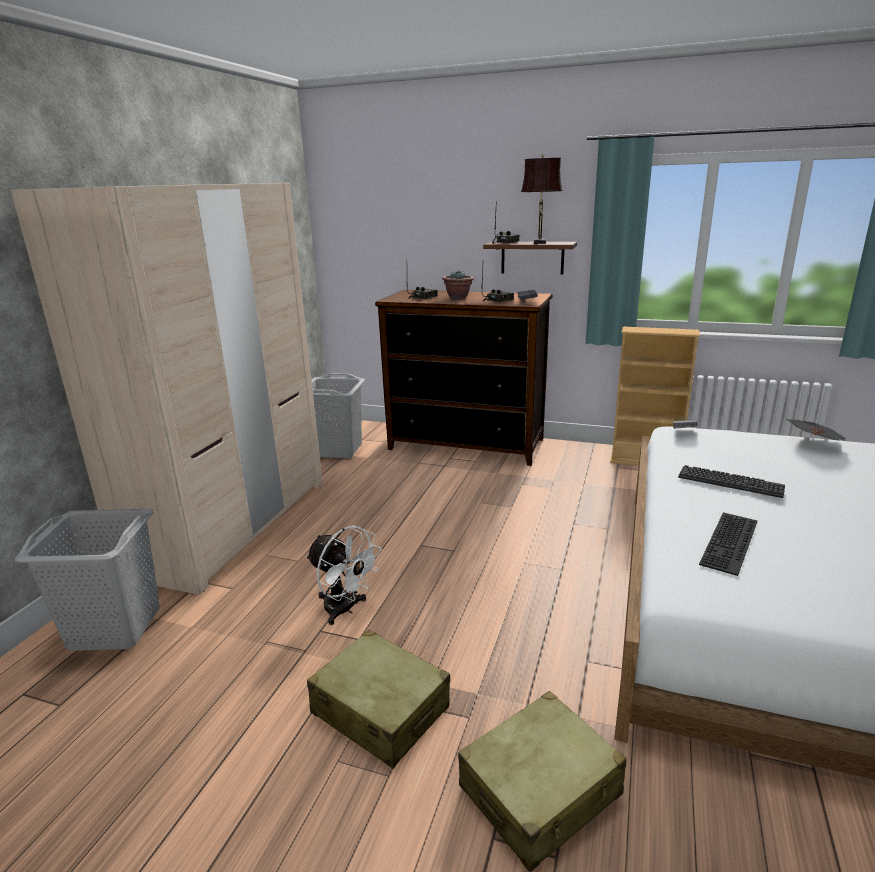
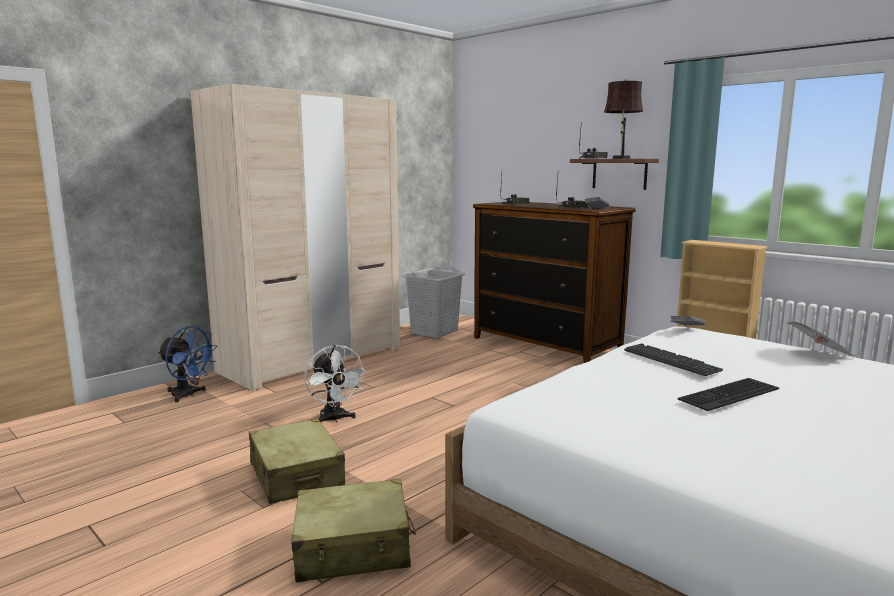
camera: 25 degrees right, 10 degrees down
grey laundry basket [15,509,160,651] -> blue fan [158,326,217,402]
potted plant [442,271,474,298] -> none
keyboard [699,512,758,576] -> keyboard moved to [678,378,779,411]

